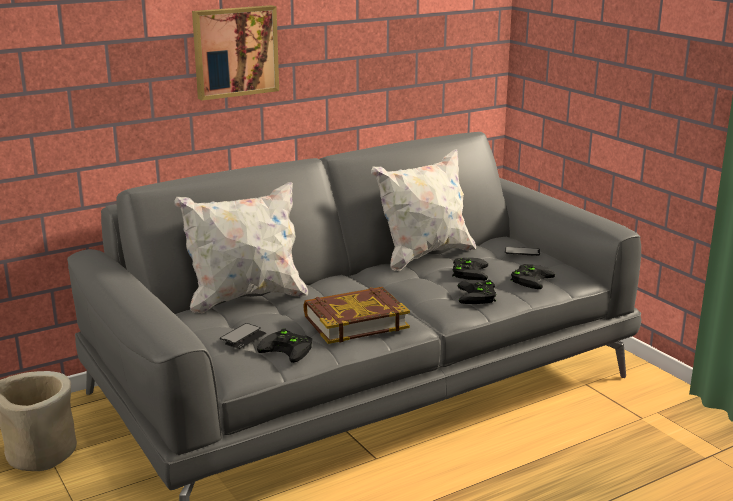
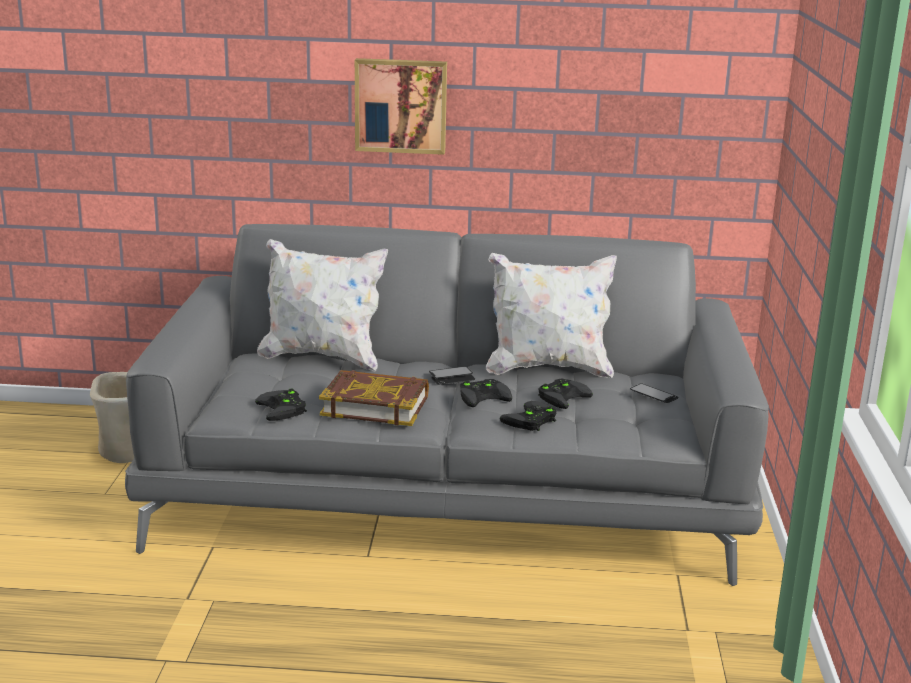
camera: 35 degrees right, 0 degrees up
phone [220,323,266,349] -> phone moved to [429,366,475,385]
black game controller [510,264,555,289] -> black game controller moved to [460,379,512,407]

